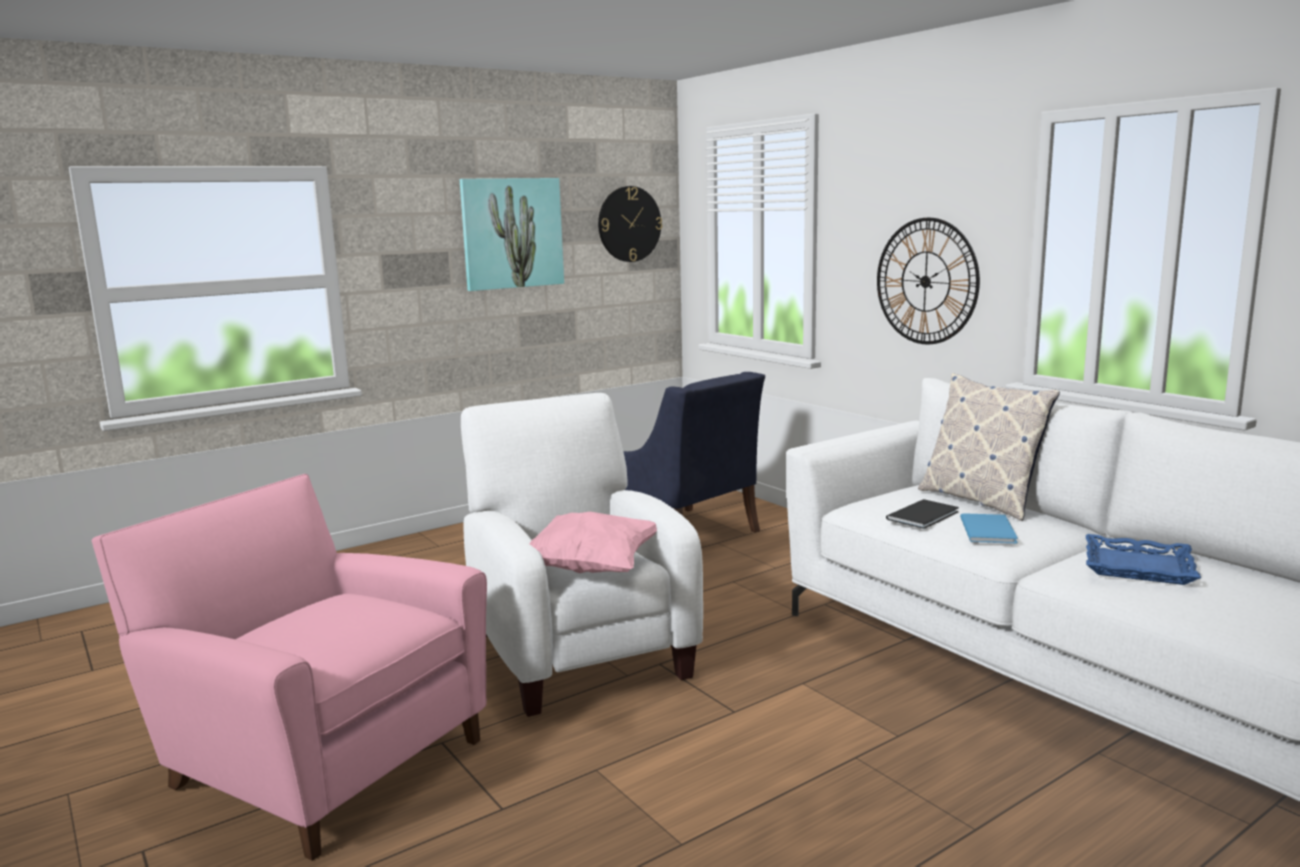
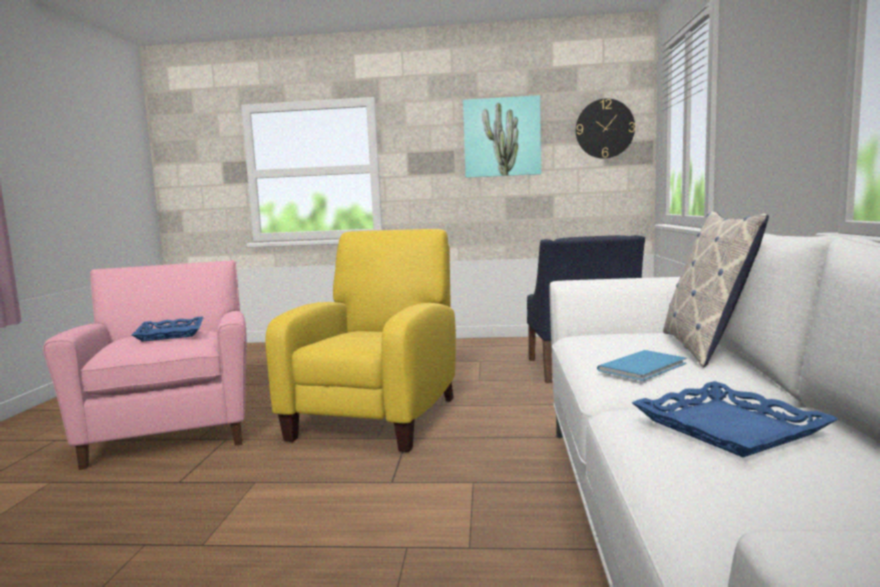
camera: 40 degrees right, 5 degrees down
white armchair [461,393,703,717] -> yellow armchair [265,229,456,452]
pink pillow [529,512,657,573] -> none
wall clock [877,217,980,345] -> none
black book [886,499,959,529] -> none
none -> blue tray [132,317,204,342]

